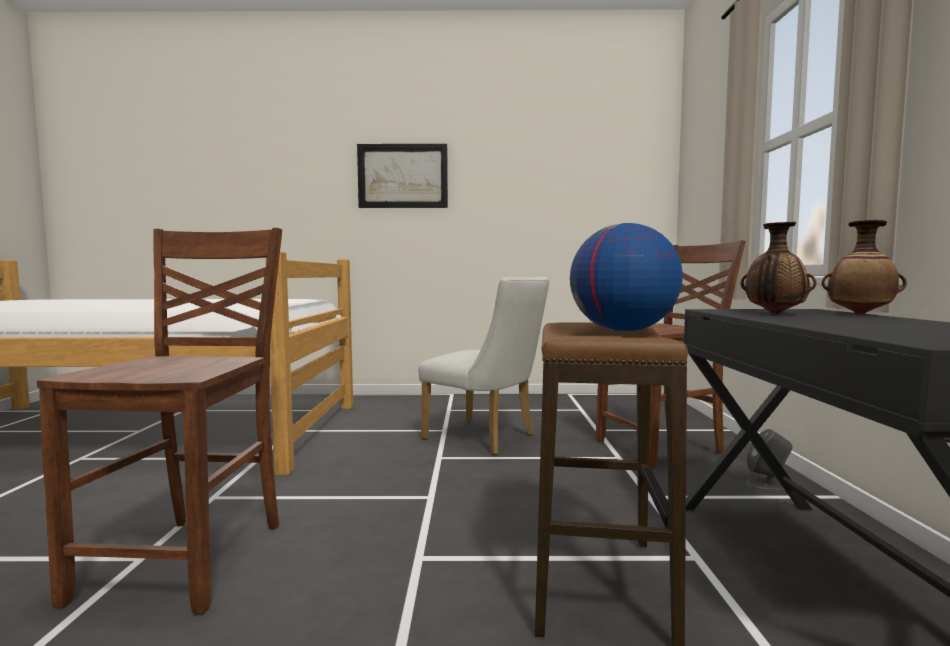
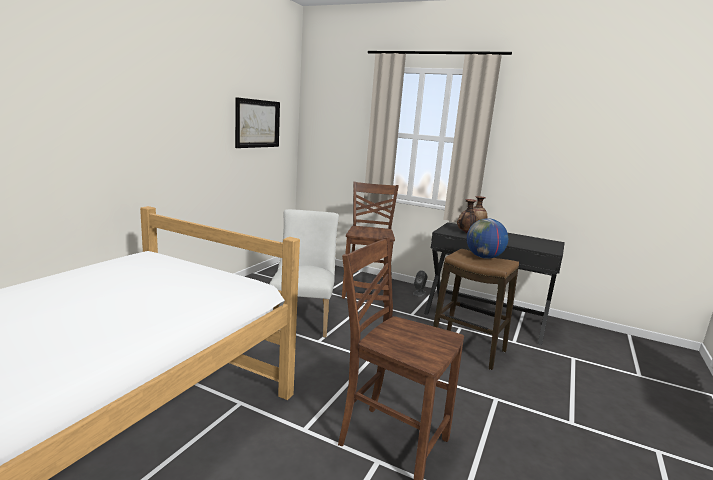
camera: 65 degrees left, 10 degrees up
picture [357,144,448,208] -> picture moved to [235,97,280,148]
white chair [419,277,549,455] -> white chair turned 60 degrees counterclockwise [270,209,339,338]

